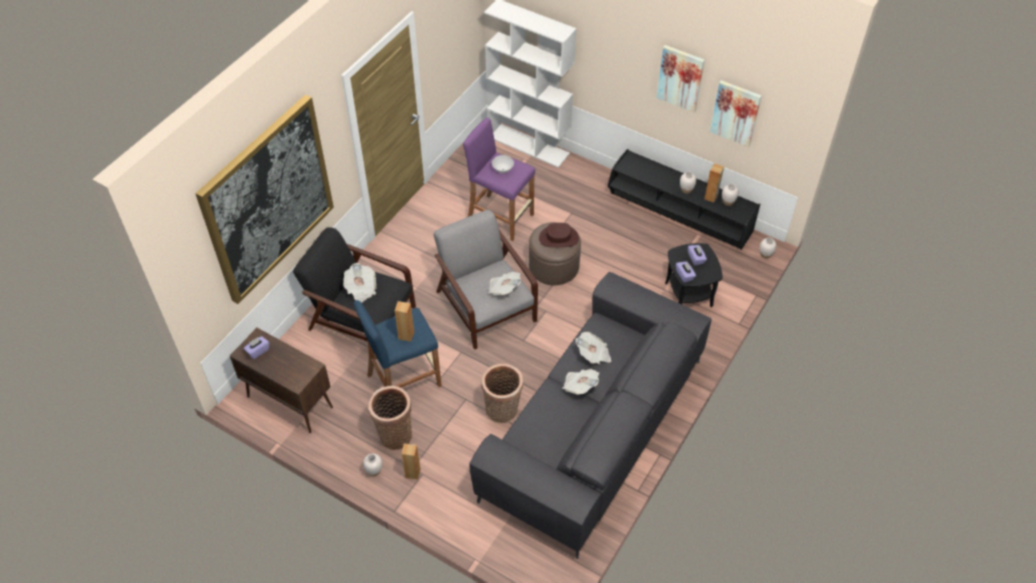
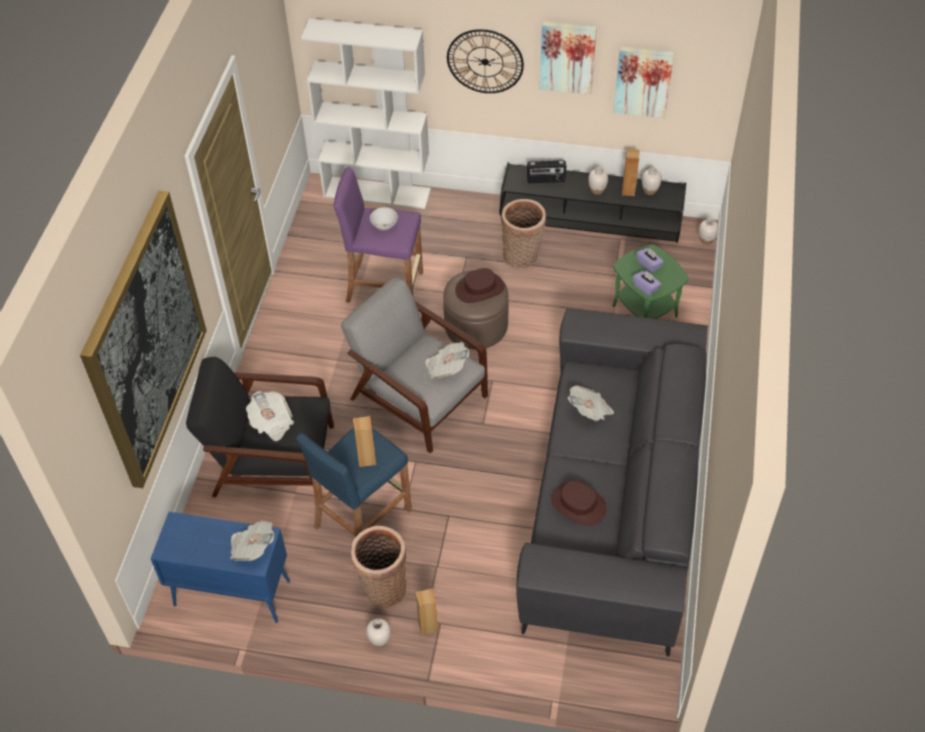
camera: 20 degrees left, 0 degrees up
brown cabinet [230,328,333,433] -> blue cabinet [151,512,290,623]
purple tissue box [244,336,269,359] -> none
basket [481,364,523,423] -> basket moved to [501,199,546,269]
newspaper [562,369,600,395] -> newspaper moved to [230,521,274,561]
black side table [665,243,723,308] -> green side table [612,244,688,319]
none -> wall clock [447,29,524,93]
none -> radio [527,160,566,183]
none -> brown hat [551,480,607,526]

